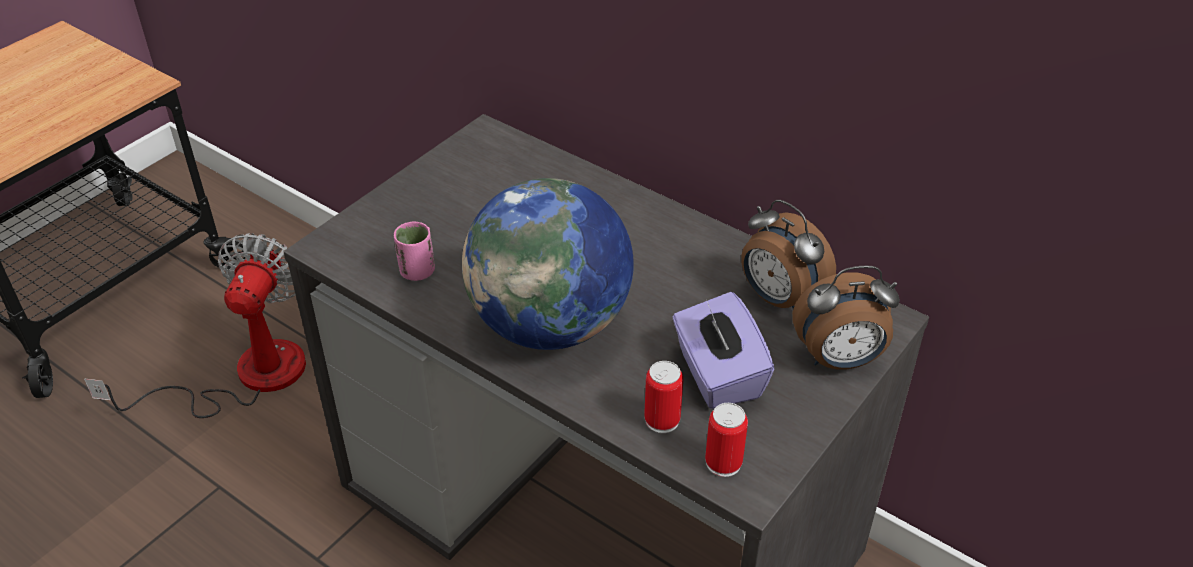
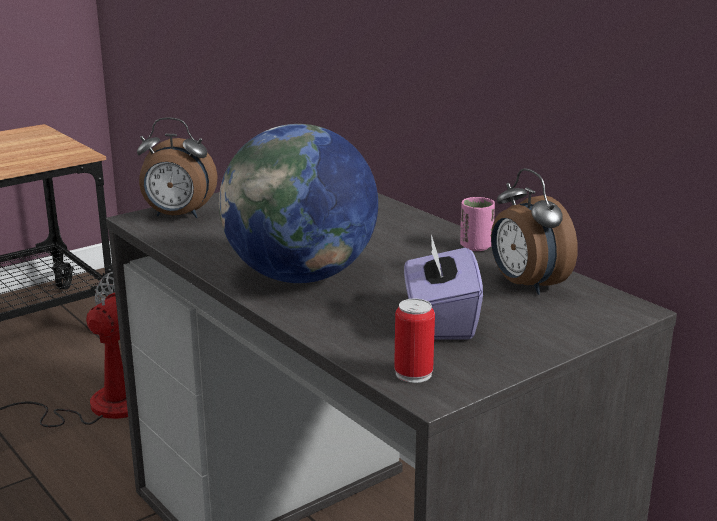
camera: 15 degrees right, 20 degrees down
pink cup [394,221,435,281] -> pink cup moved to [460,197,495,251]
can [644,361,683,433] -> none
alarm clock [792,266,900,369] -> alarm clock moved to [137,117,218,218]

